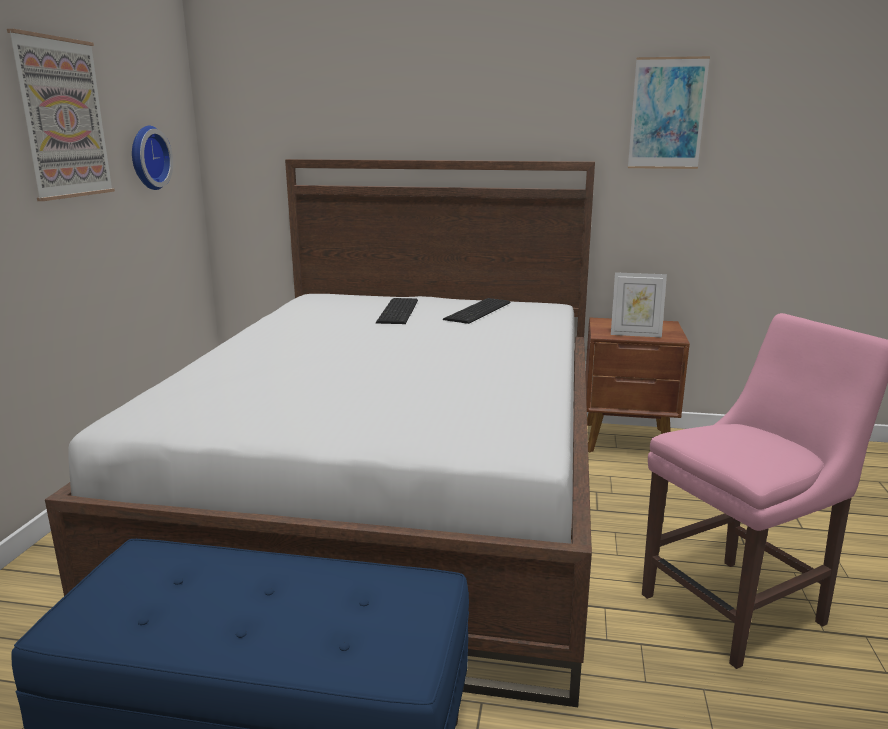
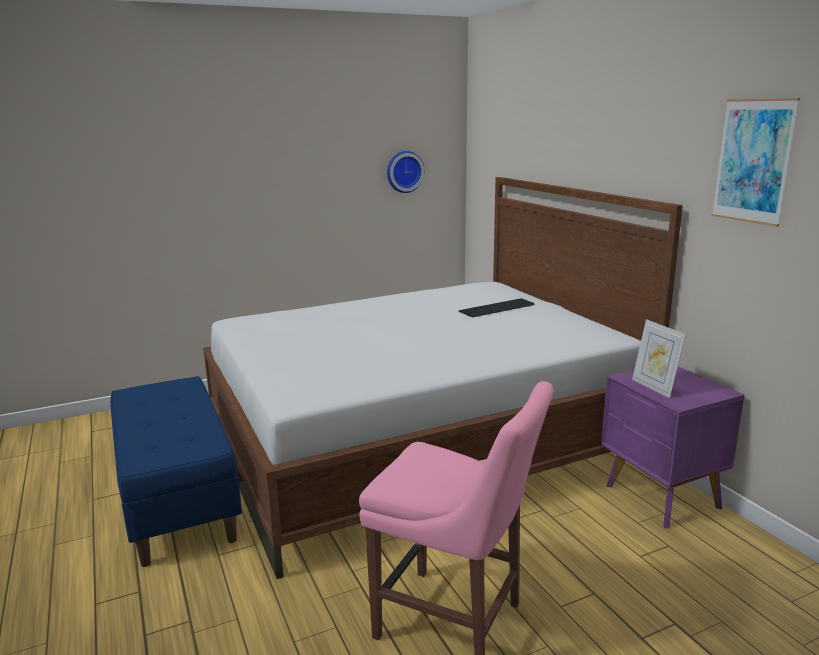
camera: 55 degrees right, 0 degrees up
picture [7,29,115,201] -> none
keyboard [443,298,510,324] -> none
brown nightstand [585,318,690,452] -> purple nightstand [601,366,745,529]

